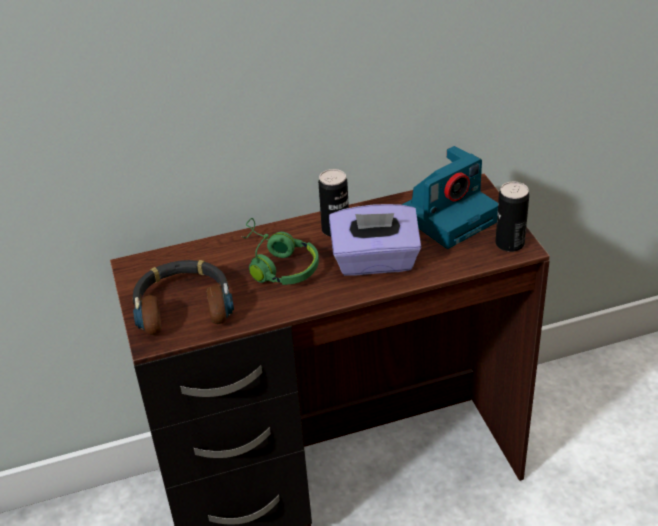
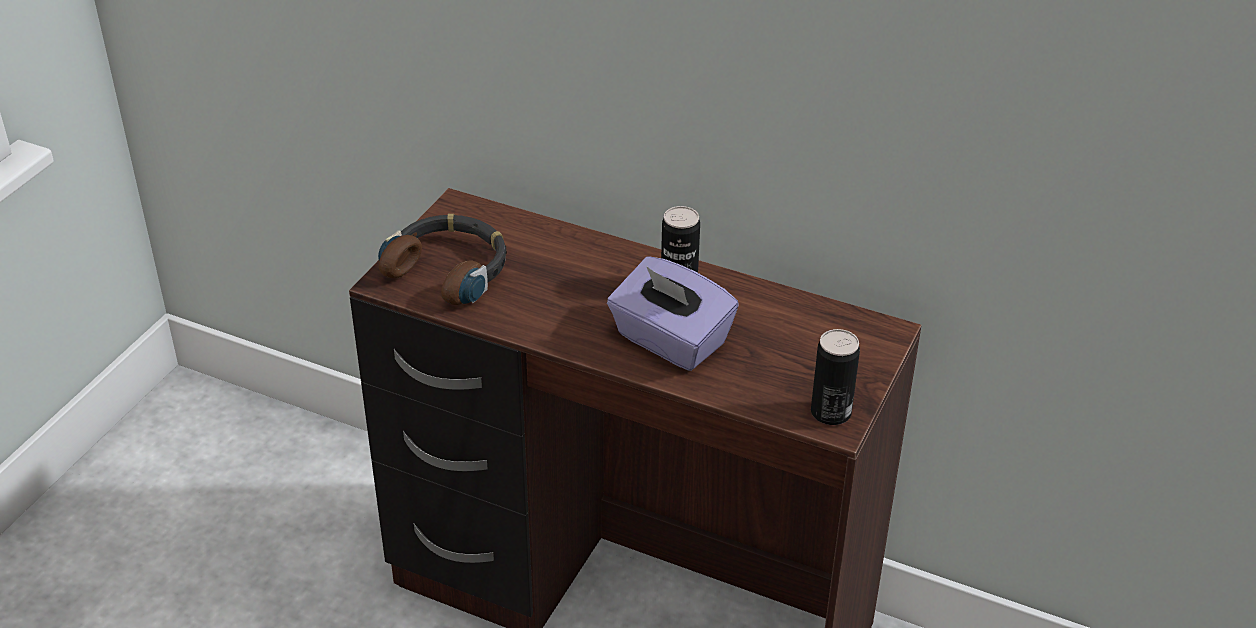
camera: 40 degrees right, 0 degrees up
green headphones [241,218,319,285] -> none
camera [402,146,498,249] -> none

